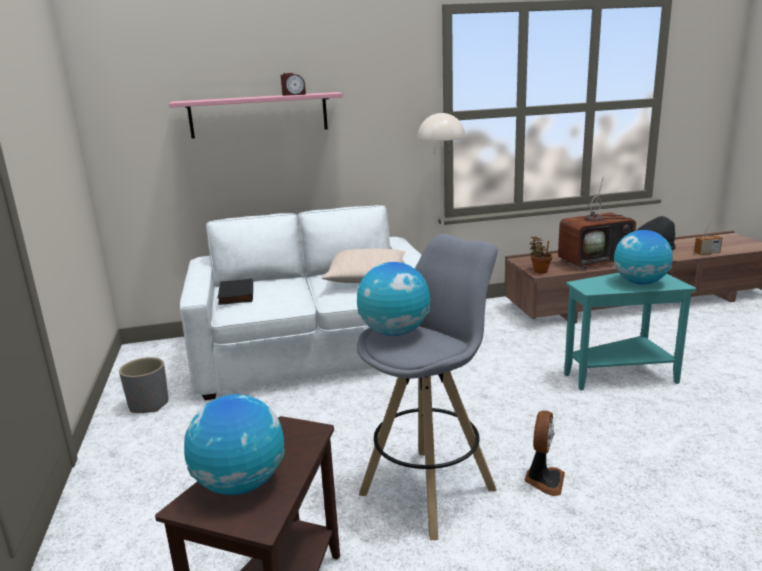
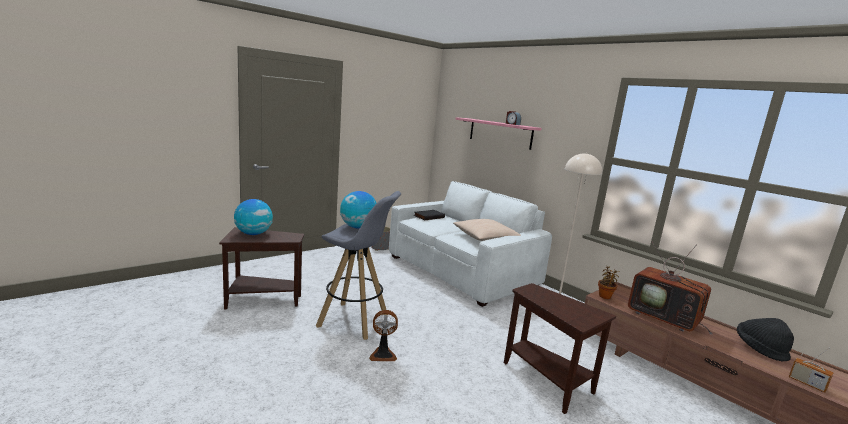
camera: 60 degrees right, 5 degrees down
turquoise side table [564,273,696,390] -> brown side table [504,283,616,414]
globe [614,230,673,284] -> none

